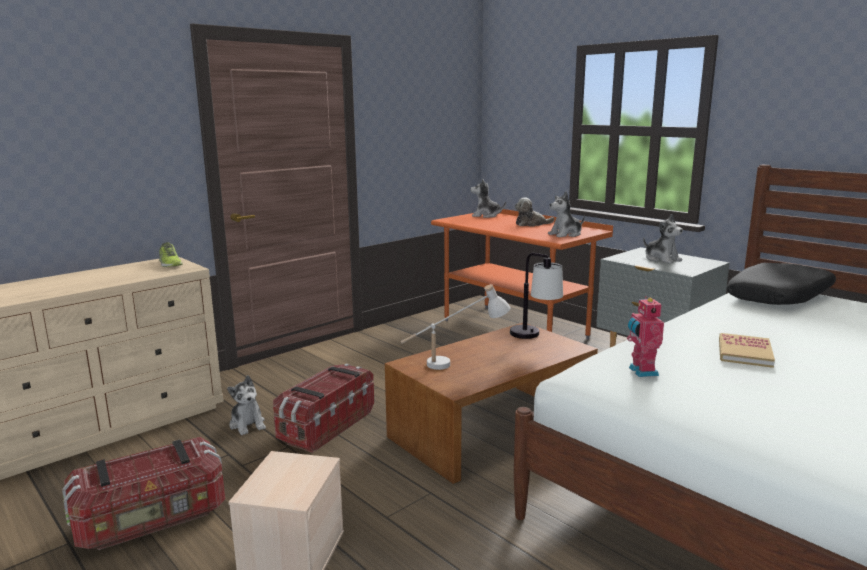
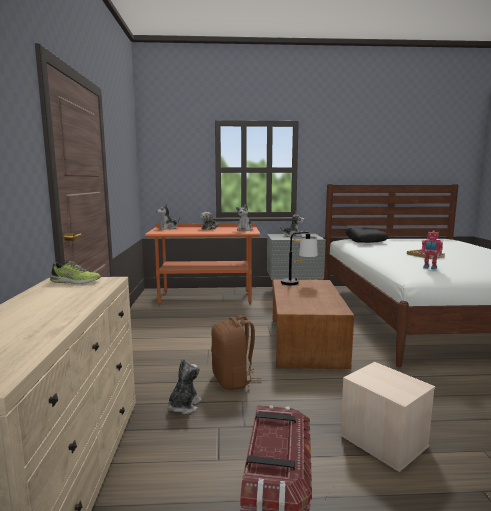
camera: 50 degrees left, 5 degrees down
plush toy [227,375,266,435] -> plush toy turned 75 degrees counterclockwise [168,359,202,414]
storage box [273,364,374,453] -> brown backpack [211,315,261,390]
white table lamp [401,284,511,370] -> none

